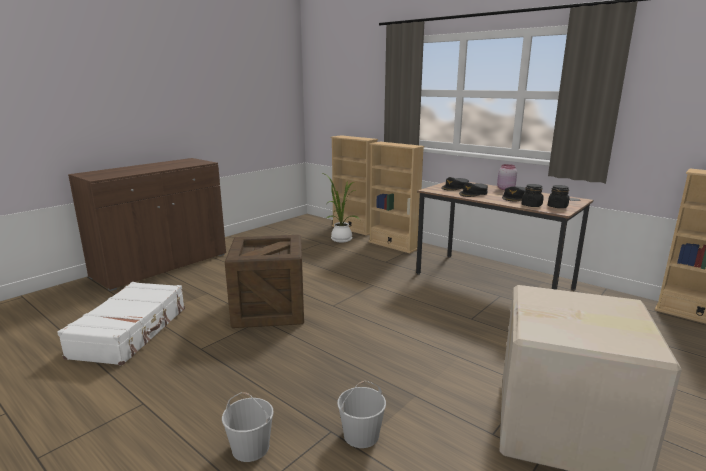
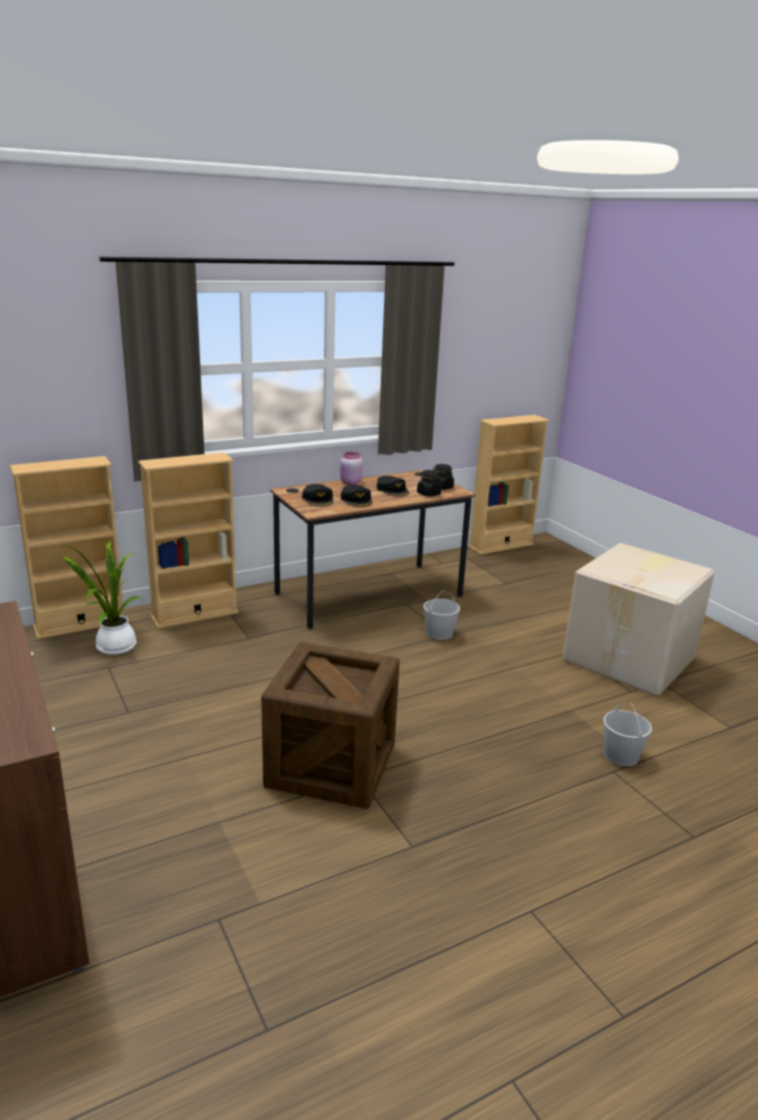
camera: 70 degrees left, 5 degrees up
white suitcase [57,282,185,365] -> none
white bucket [222,392,274,462] -> white bucket moved to [423,590,460,640]

